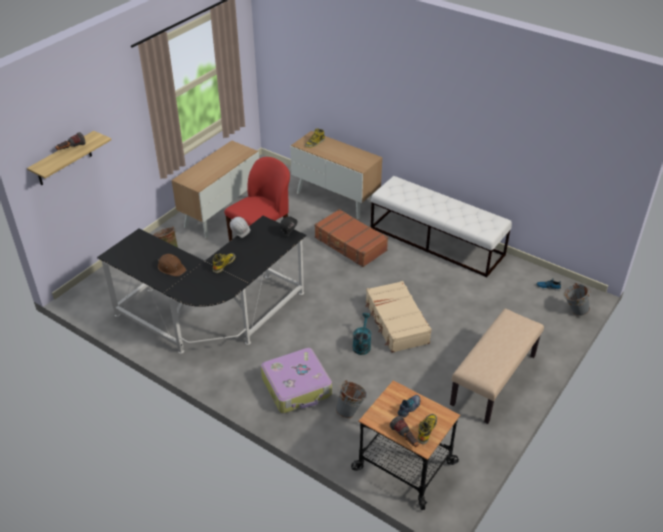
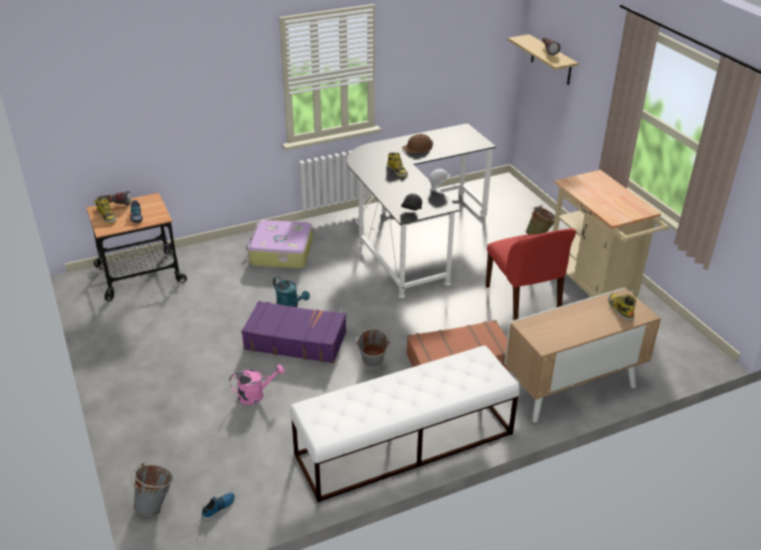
camera: 120 degrees right, 5 degrees down
cabinet [172,140,259,238] -> beige cart [553,170,669,297]
grey bucket [336,380,367,418] -> grey bucket moved to [356,328,390,367]
beige suitcase [365,281,432,353] -> purple suitcase [241,301,346,364]
beige bench [450,309,544,424] -> none
none -> pink watering can [229,364,285,405]

